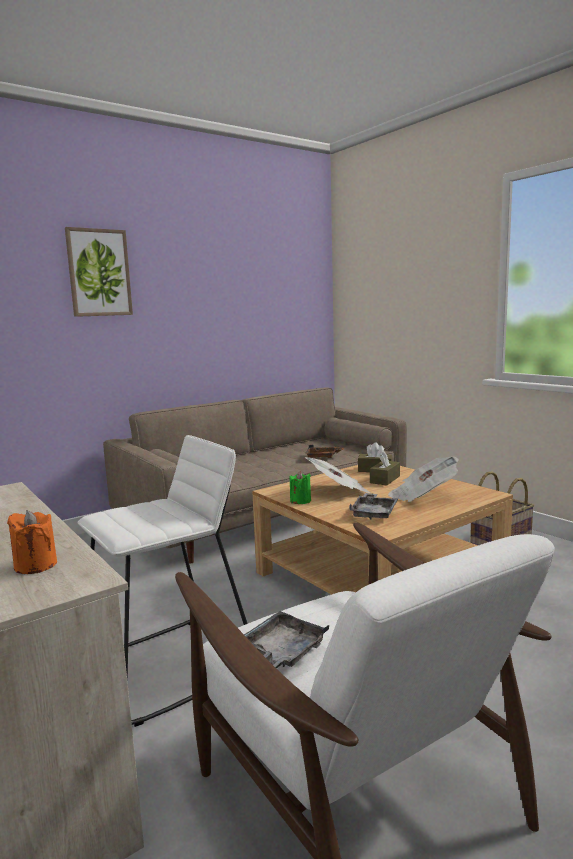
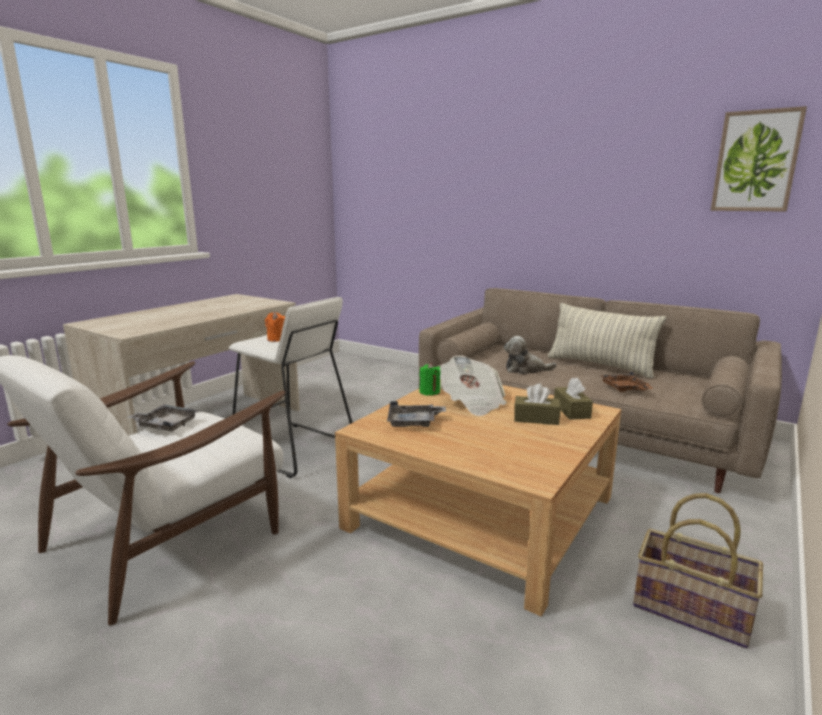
camera: 70 degrees right, 5 degrees up
orange candle [7,510,57,574] -> orange candle moved to [265,312,285,342]
picture [65,227,133,317] -> picture moved to [711,106,807,212]
newspaper [388,456,459,502] -> none
none -> plush toy [504,336,557,374]
none -> pillow [548,303,666,378]

